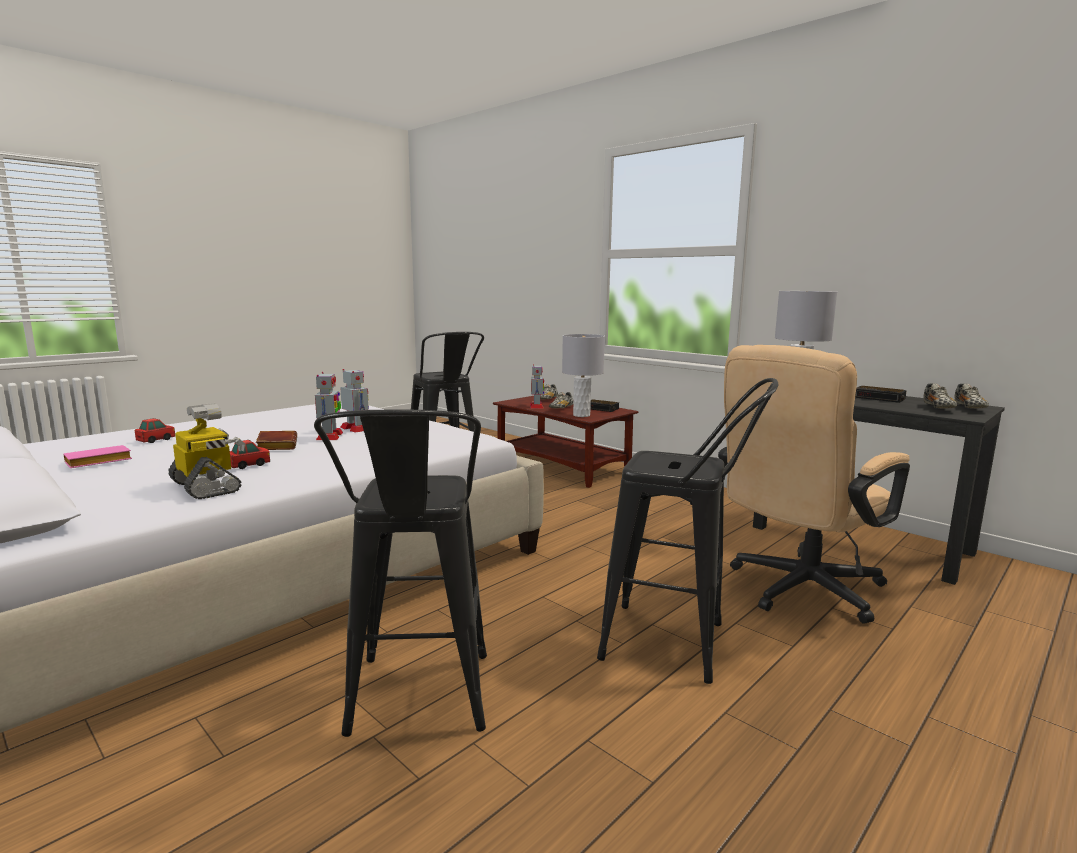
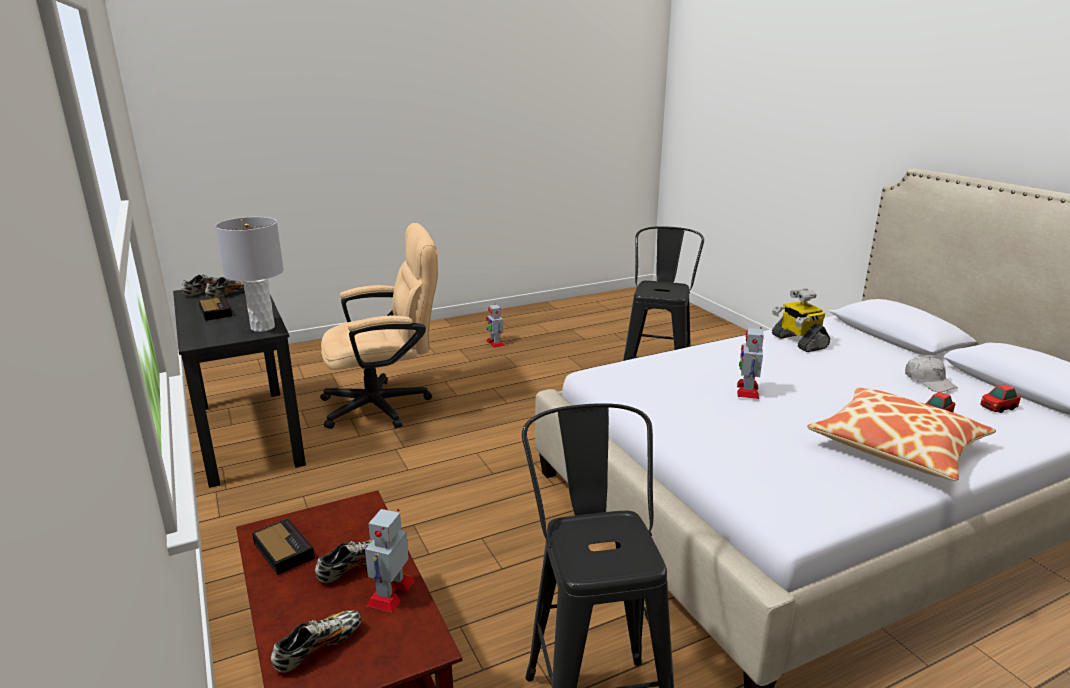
camera: 160 degrees left, 10 degrees up
pink book [64,445,132,468] -> white cap [905,356,958,392]
toy car [230,440,270,469] -> toy car moved to [980,384,1021,413]
brown book [256,431,297,450] -> none
toy robot [340,369,369,433] -> toy robot moved to [486,303,505,348]
grey table lamp [562,334,605,417] -> none
black stool [597,378,778,684] -> none
none -> pillow [807,387,996,481]

